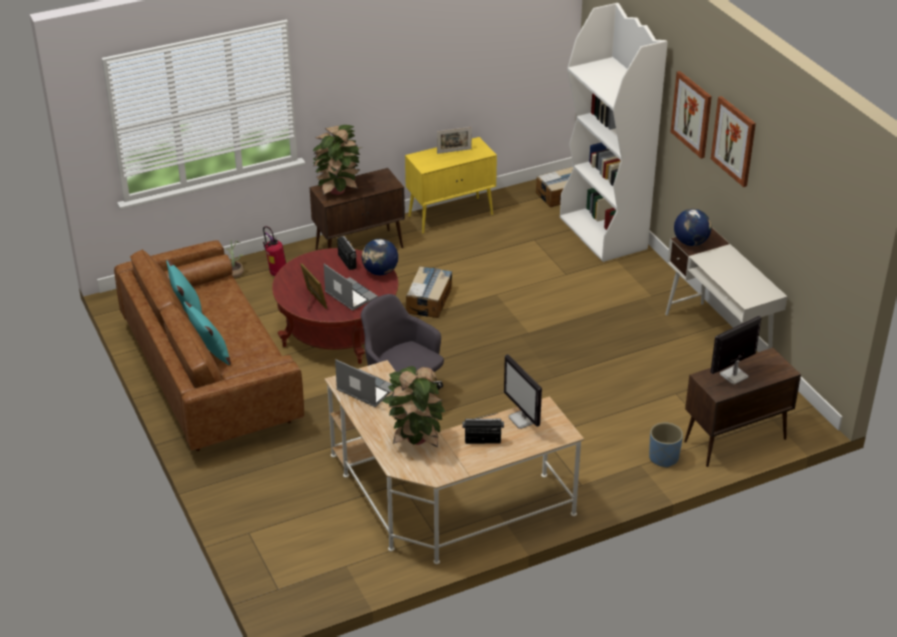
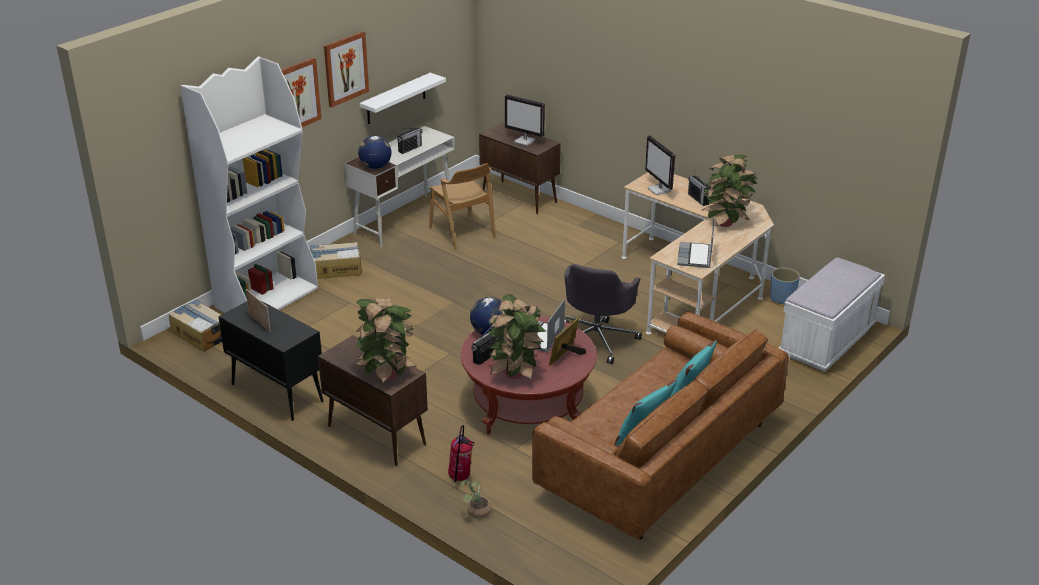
camera: 115 degrees left, 5 degrees down
yellow cabinet [405,137,497,234] -> black cabinet [218,300,323,421]
cardboard box [406,266,452,318] -> cardboard box moved to [310,242,362,279]
monitor [504,354,542,429] -> monitor turned 120 degrees clockwise [645,135,675,195]
blue planter [649,423,683,468] -> blue planter moved to [770,268,800,304]
none -> white shelf [360,73,446,124]
none -> radio [397,127,423,154]
none -> brown chair [429,163,496,250]
none -> potted plant [488,294,546,380]
none -> white bench [779,257,885,372]

